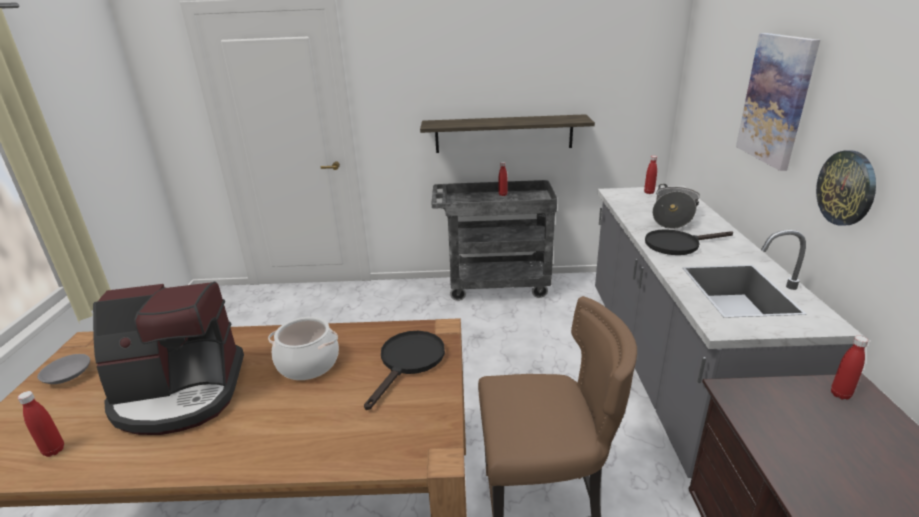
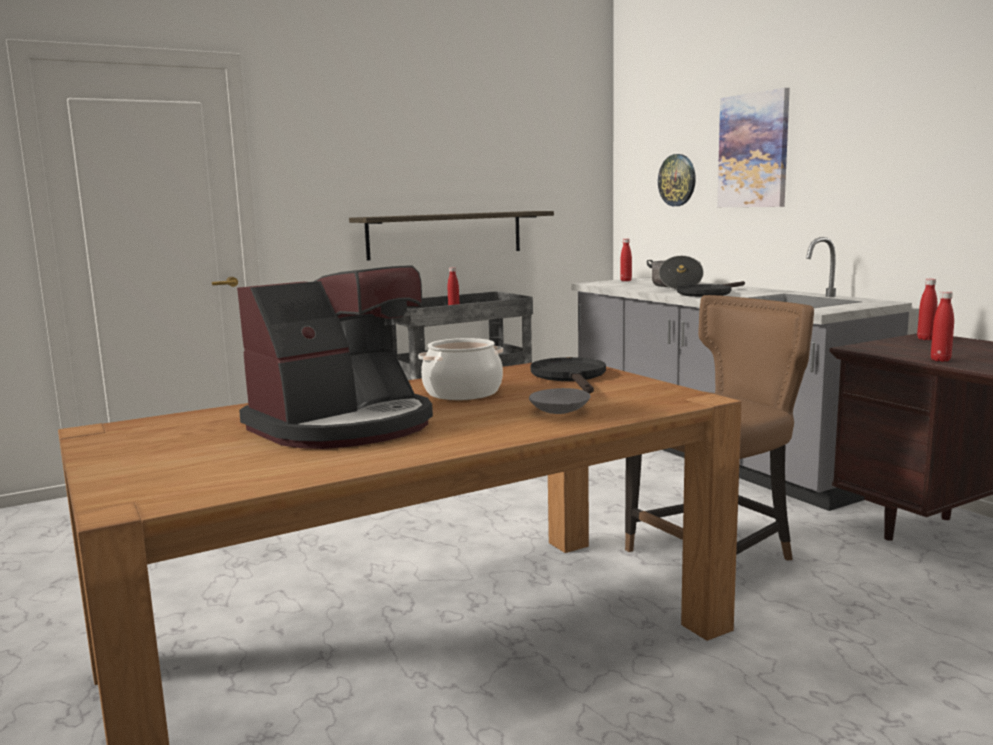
camera: 30 degrees left, 15 degrees down
red bottle [17,391,64,457] -> red bottle moved to [931,291,954,362]
grey bowl [37,354,90,384] -> grey bowl moved to [529,388,591,414]
wall clock [816,150,876,226] -> wall clock moved to [658,154,696,206]

